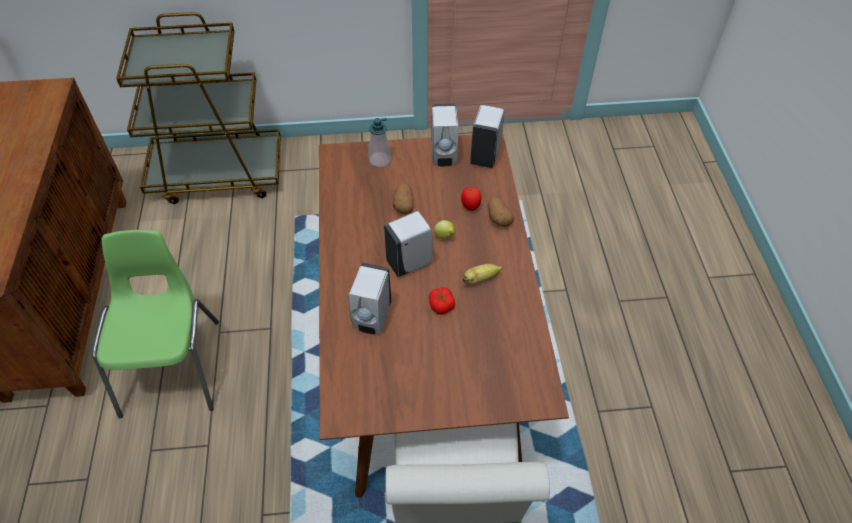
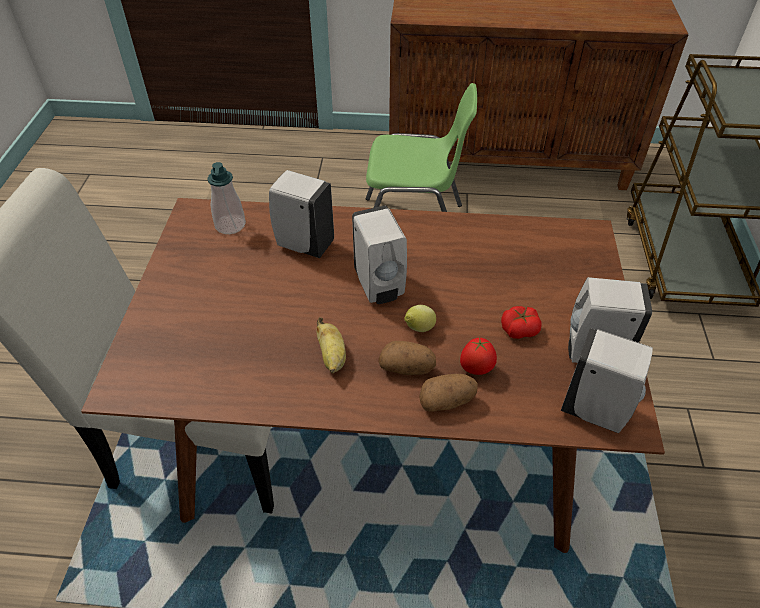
camera: 100 degrees right, 5 degrees down
soap dispenser [368,118,391,167] -> soap dispenser moved to [207,162,246,234]
potato [393,182,414,214] -> potato moved to [379,341,436,375]
tomato [429,287,455,315] -> tomato moved to [501,306,542,339]

